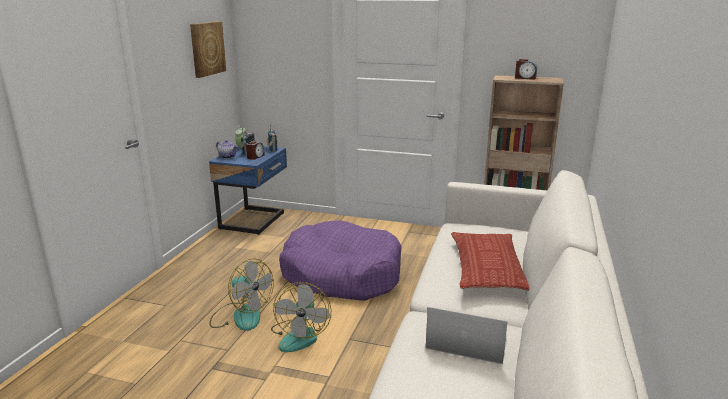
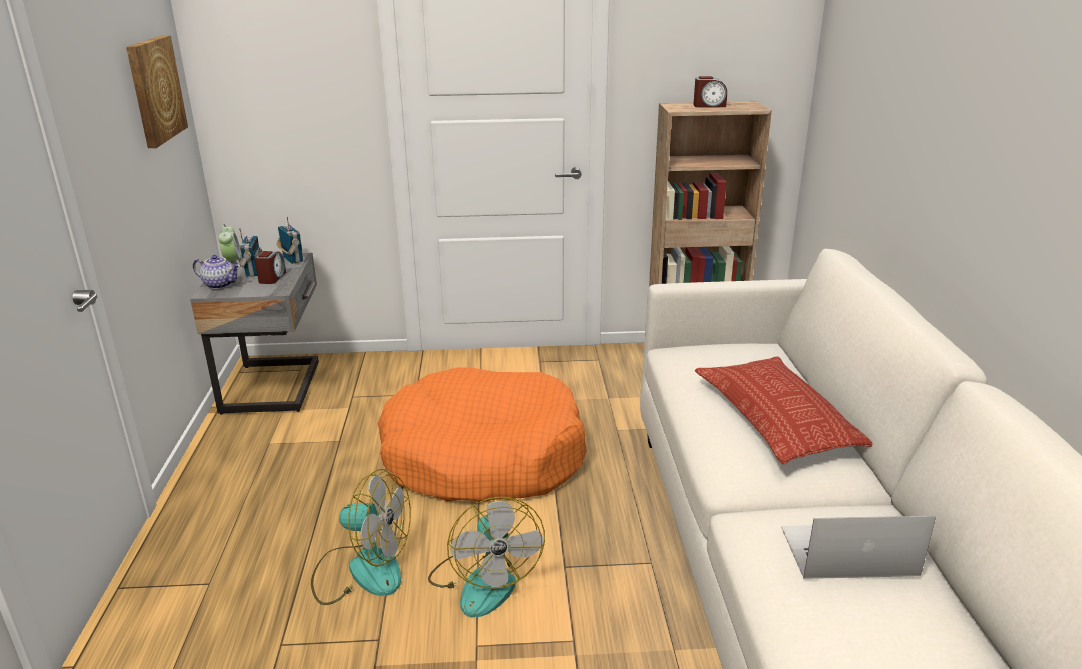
camera: 20 degrees left, 5 degrees up
blue nightstand [209,146,287,235] -> grey nightstand [190,253,319,415]
purple dog bed [279,220,402,301] -> orange dog bed [378,367,586,502]

